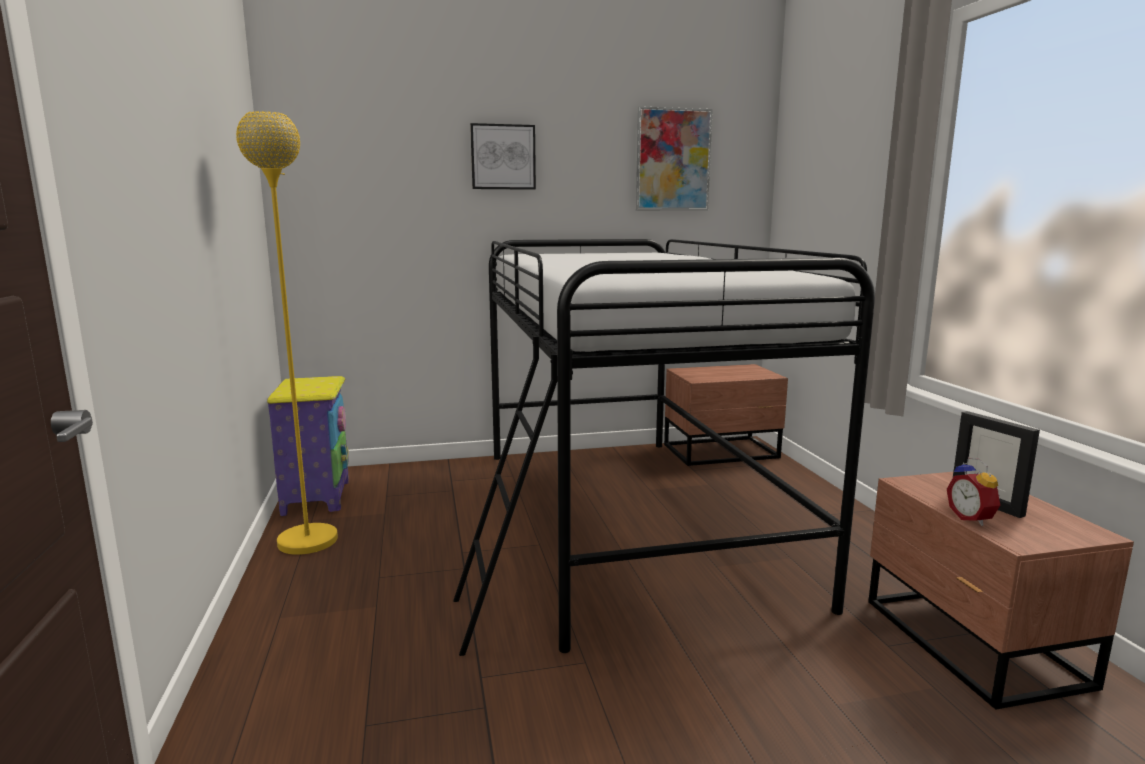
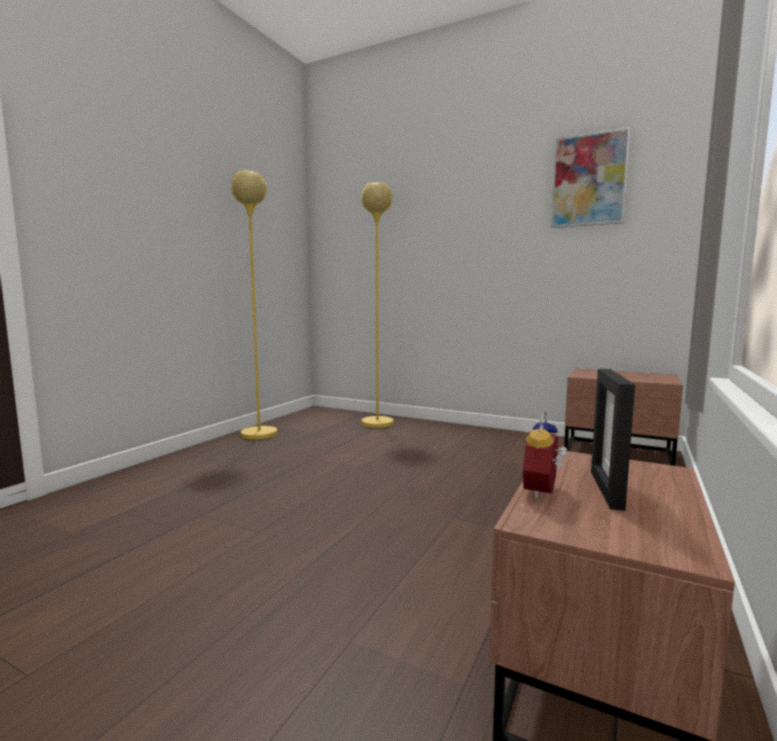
camera: 40 degrees right, 5 degrees down
nightstand [267,376,349,516] -> none
black bed [453,239,875,656] -> none
picture [470,123,536,190] -> none
none -> yellow floor lamp [361,182,394,428]

